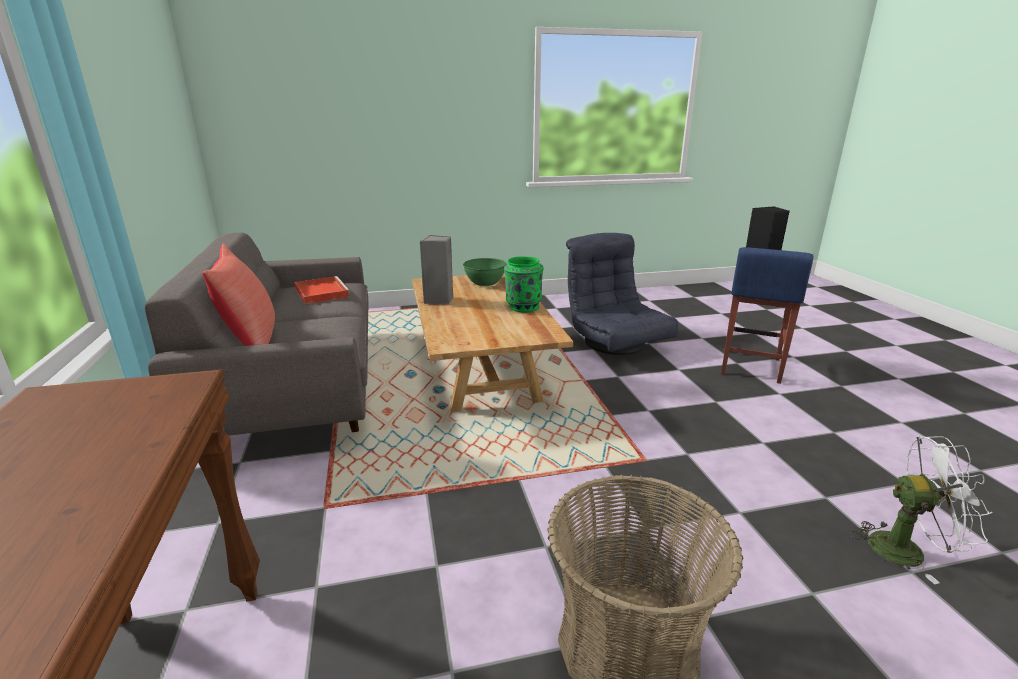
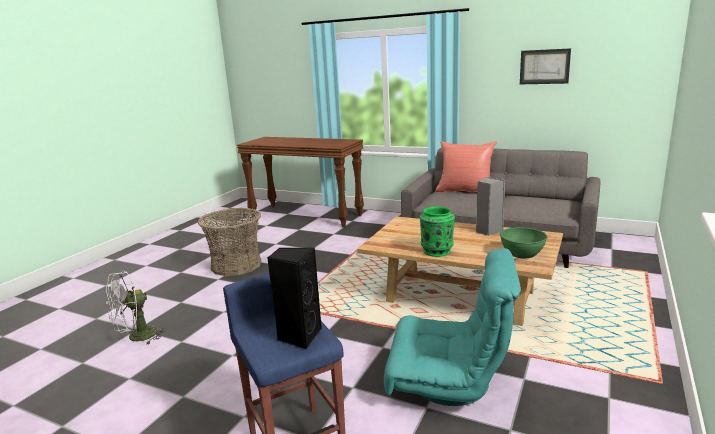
camera: 130 degrees right, 5 degrees down
red tray [294,276,351,304] -> none
grey armchair [566,233,678,355] -> turquoise armchair [384,248,520,406]
none -> picture [520,48,571,84]

